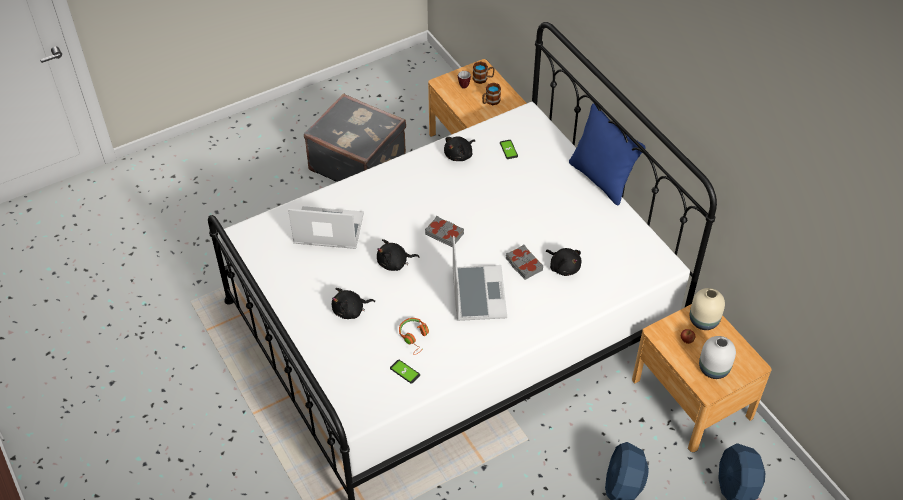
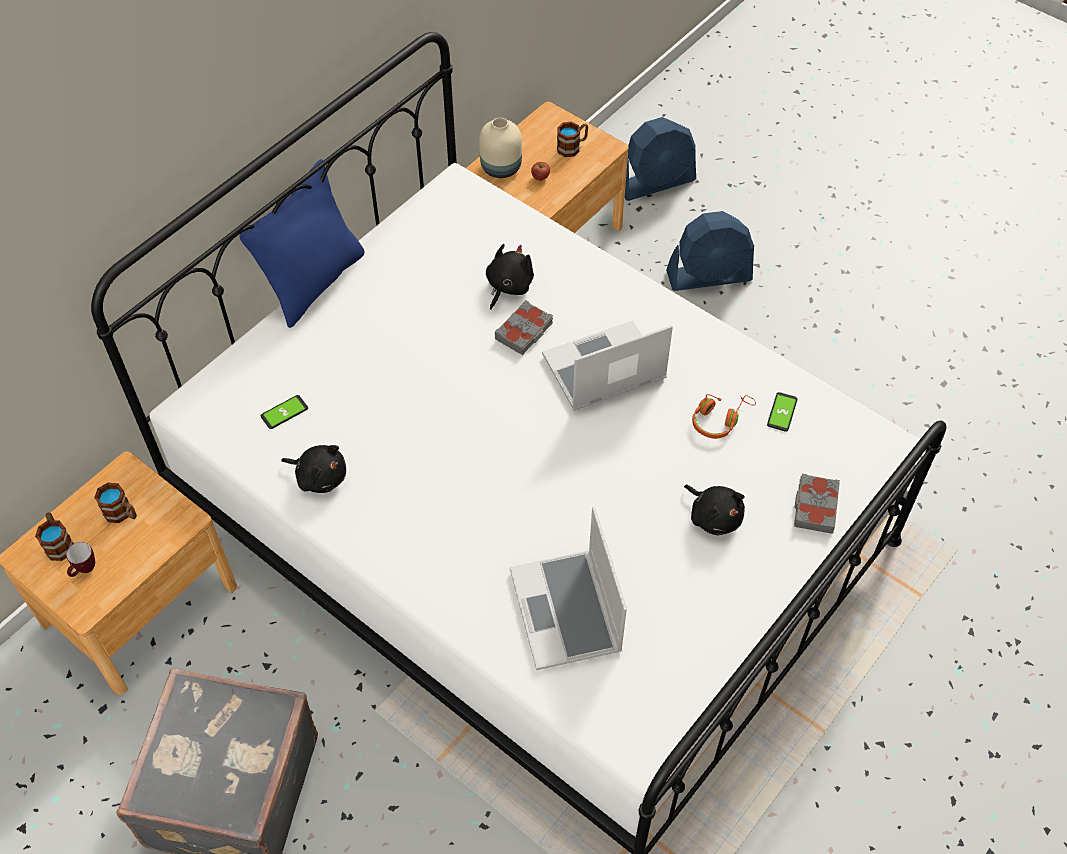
camera: 110 degrees left, 5 degrees up
black plush toy [377,239,419,271] -> none
grey book [425,216,464,248] -> grey book moved to [794,474,840,534]
white vase [699,336,736,379] -> mug [557,122,588,157]

